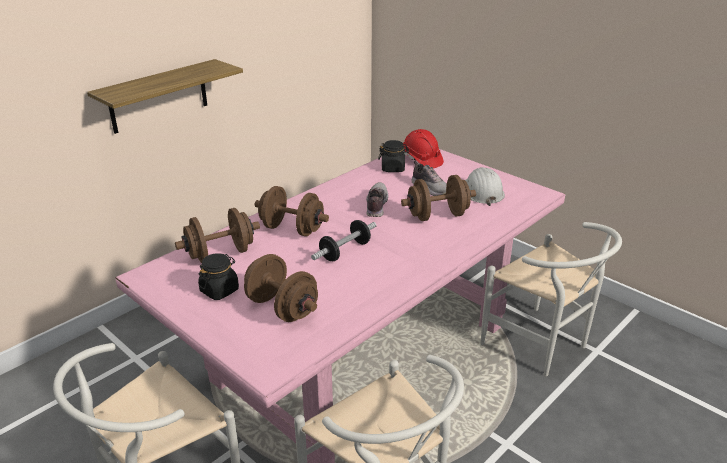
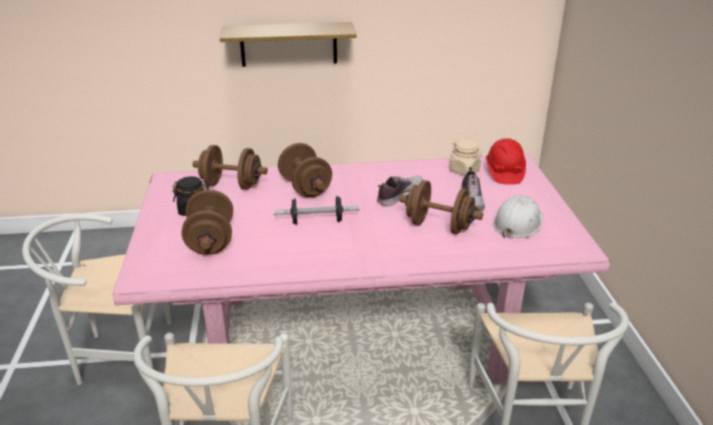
camera: 40 degrees right, 0 degrees up
black jar [378,140,409,172] -> beige jar [449,140,482,176]

